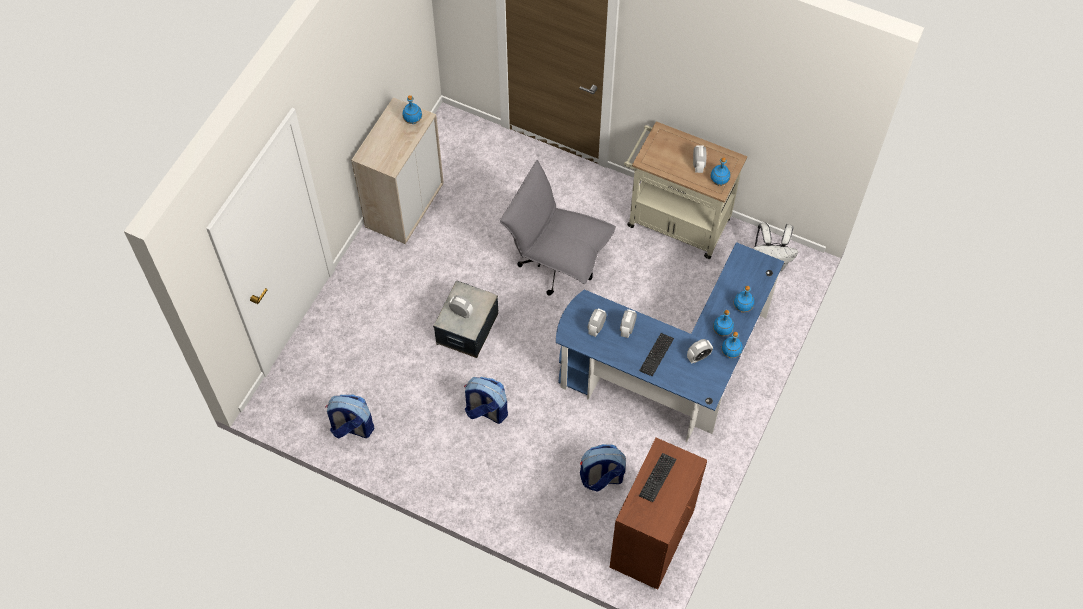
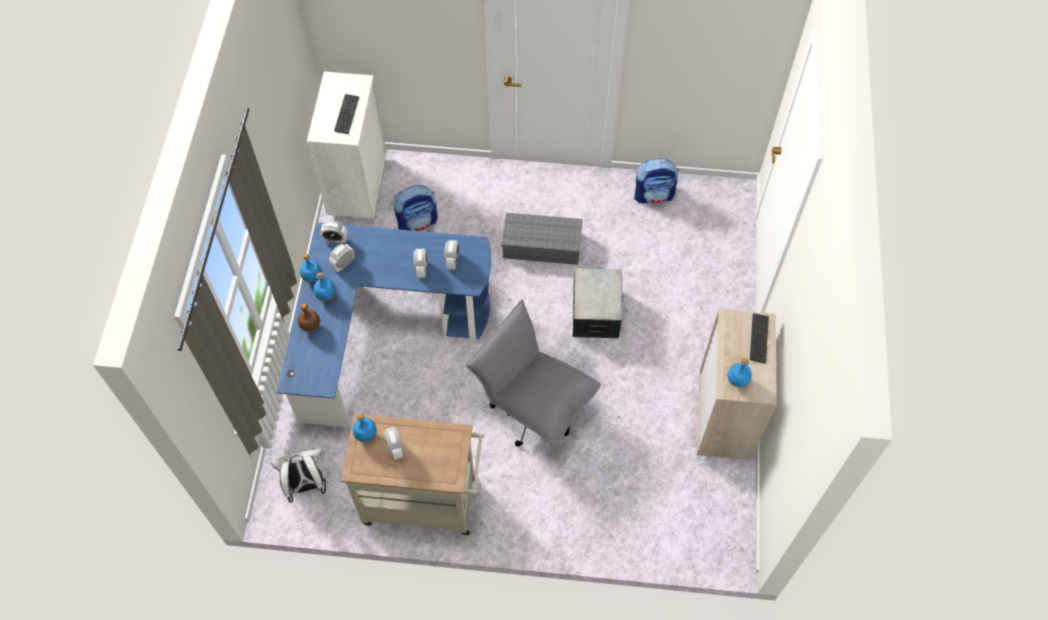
camera: 160 degrees right, 0 degrees up
alarm clock [449,295,473,318] -> alarm clock moved to [320,220,347,244]
backpack [464,377,508,424] -> grey storage box [502,213,583,265]
grey office chair [500,160,616,296] -> grey office chair turned 150 degrees counterclockwise [466,300,601,447]
brown cabinet [610,438,707,590] -> white cabinet [307,71,387,219]
keyboard [639,333,674,376] -> keyboard moved to [750,313,769,364]
blue bottle [733,286,754,312] -> brown bottle [298,304,321,332]

